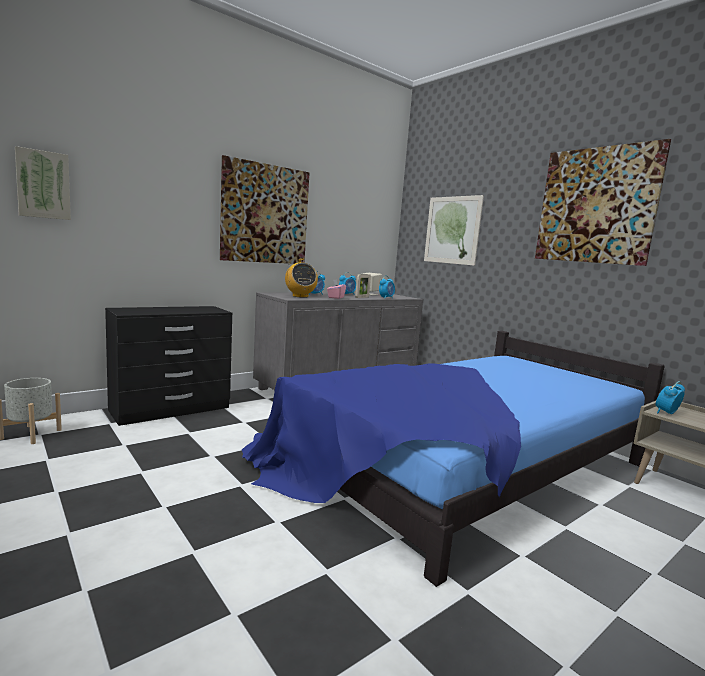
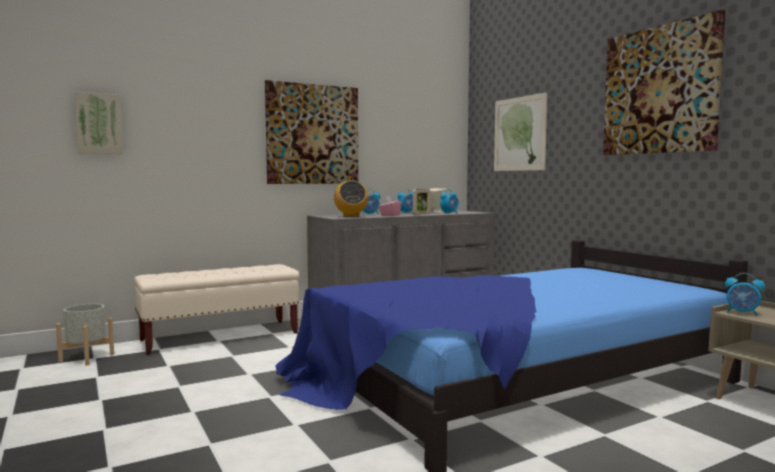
camera: 10 degrees right, 5 degrees down
black dresser [105,306,232,426] -> beige bench [134,264,299,355]
alarm clock [656,381,685,414] -> alarm clock turned 120 degrees counterclockwise [725,273,765,316]

